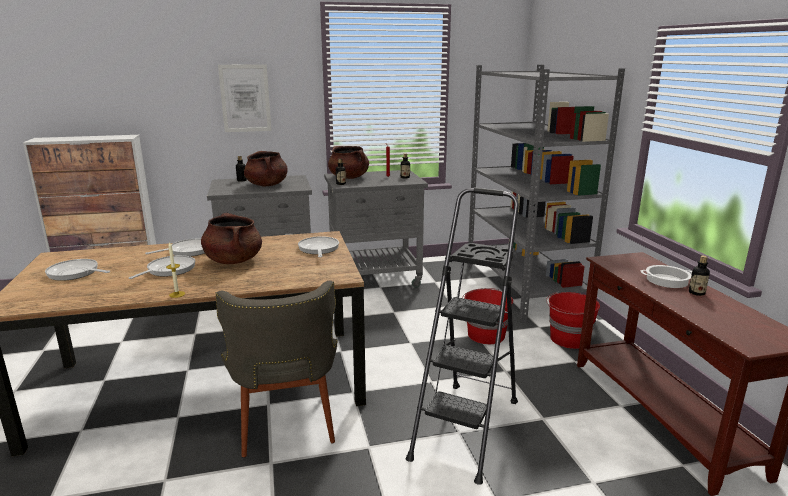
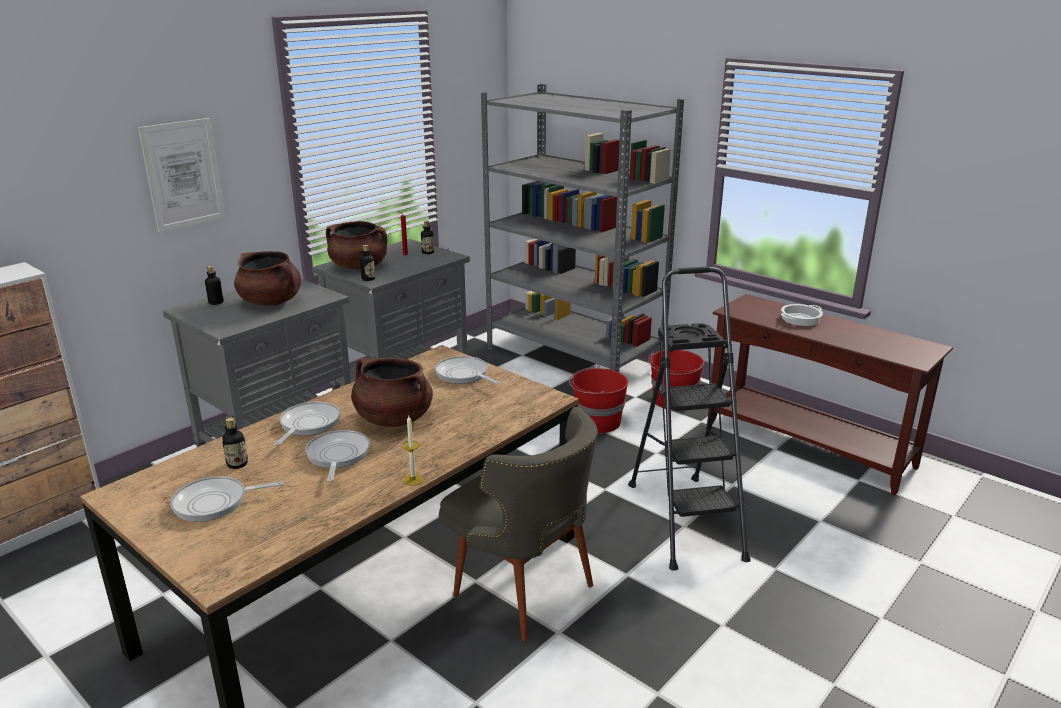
camera: 35 degrees left, 5 degrees up
bottle [689,256,710,296] -> bottle moved to [222,418,248,469]

